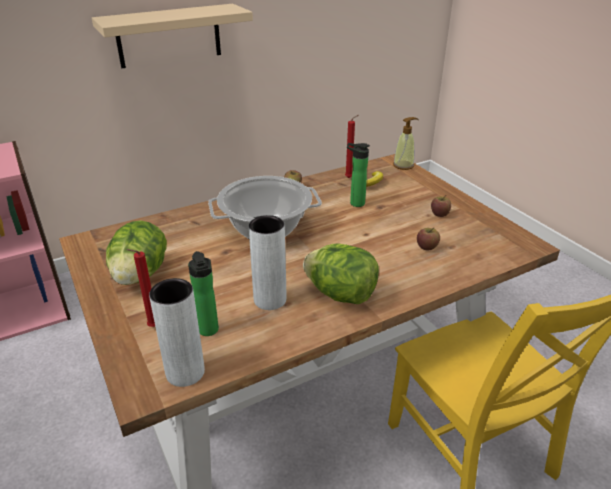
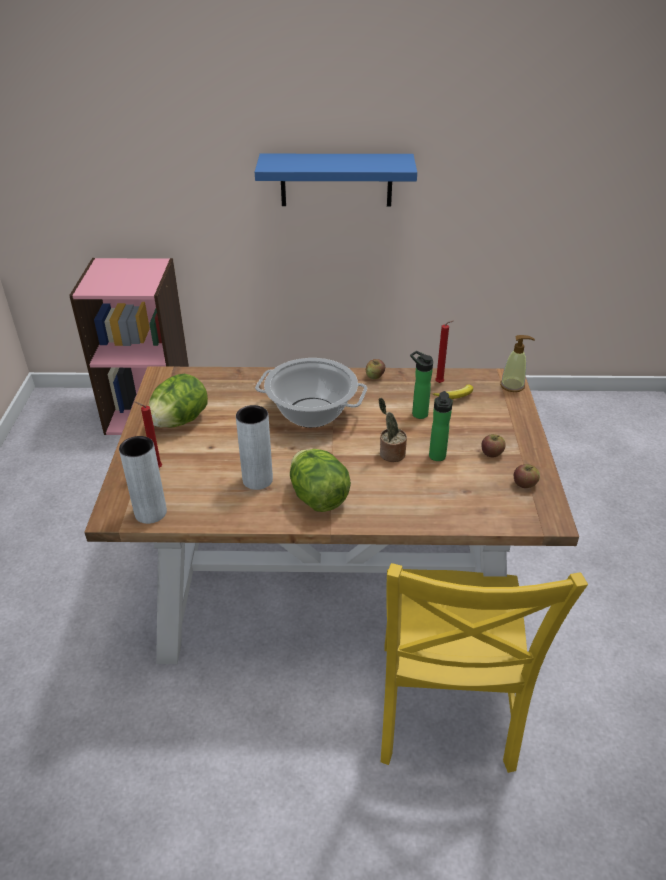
camera: 30 degrees right, 5 degrees up
beige shelf [92,4,253,68] -> blue shelf [255,154,417,206]
bottle [188,251,219,336] -> bottle moved to [429,391,453,461]
apple [417,227,440,250] -> apple moved to [514,464,540,488]
none -> potted plant [378,398,407,462]

